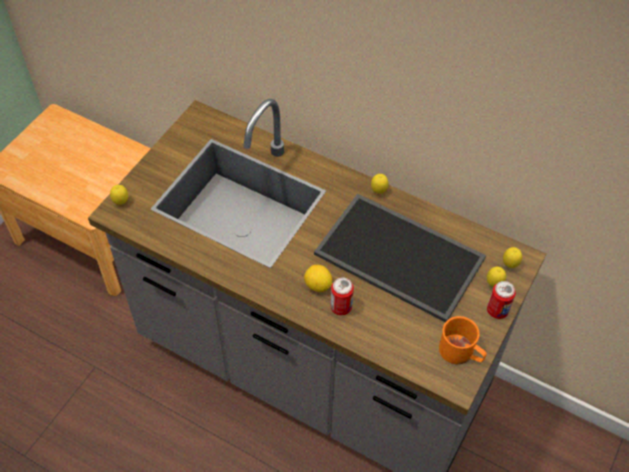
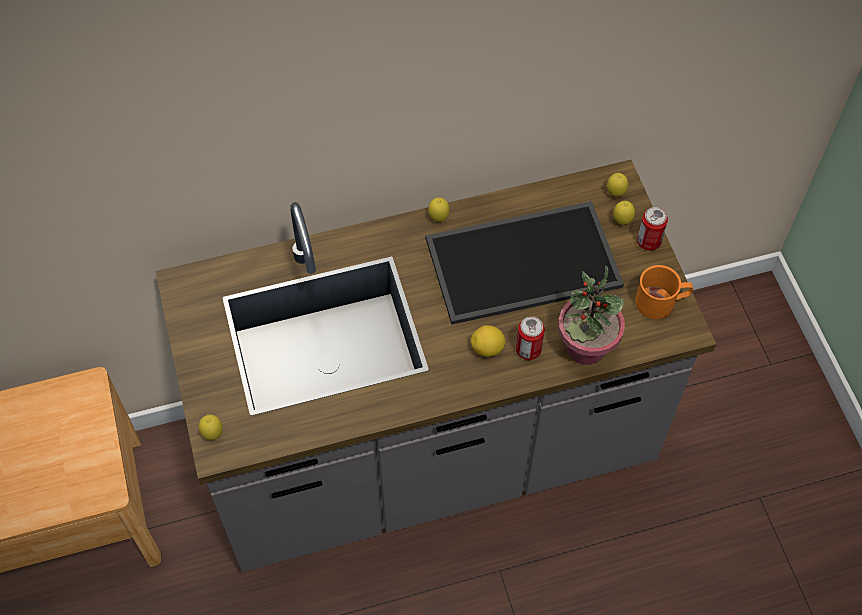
camera: 45 degrees left, 5 degrees up
none -> potted plant [558,266,625,365]

